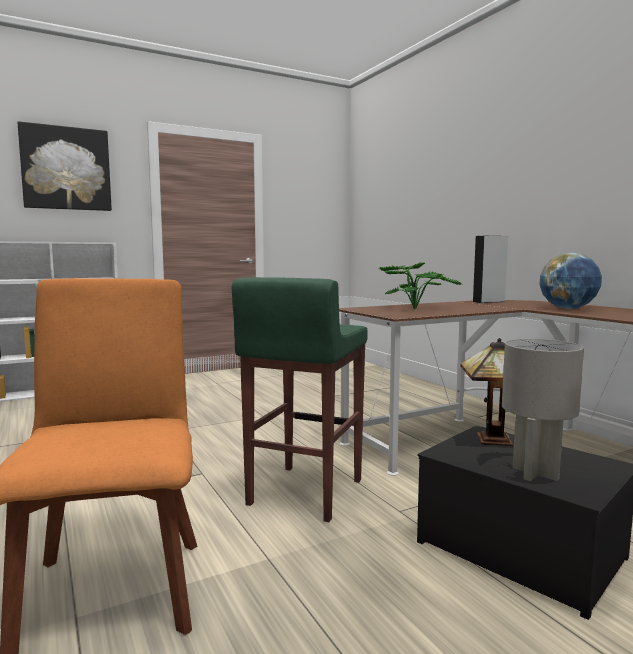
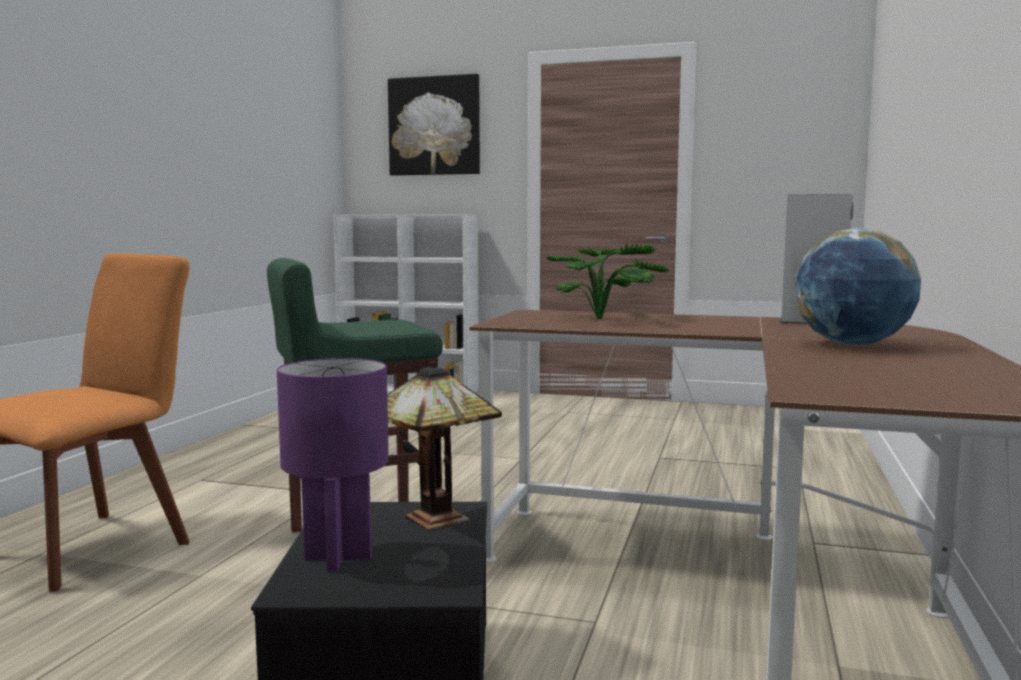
camera: 45 degrees right, 0 degrees up
grey table lamp [502,339,584,481] -> purple table lamp [277,358,389,572]

